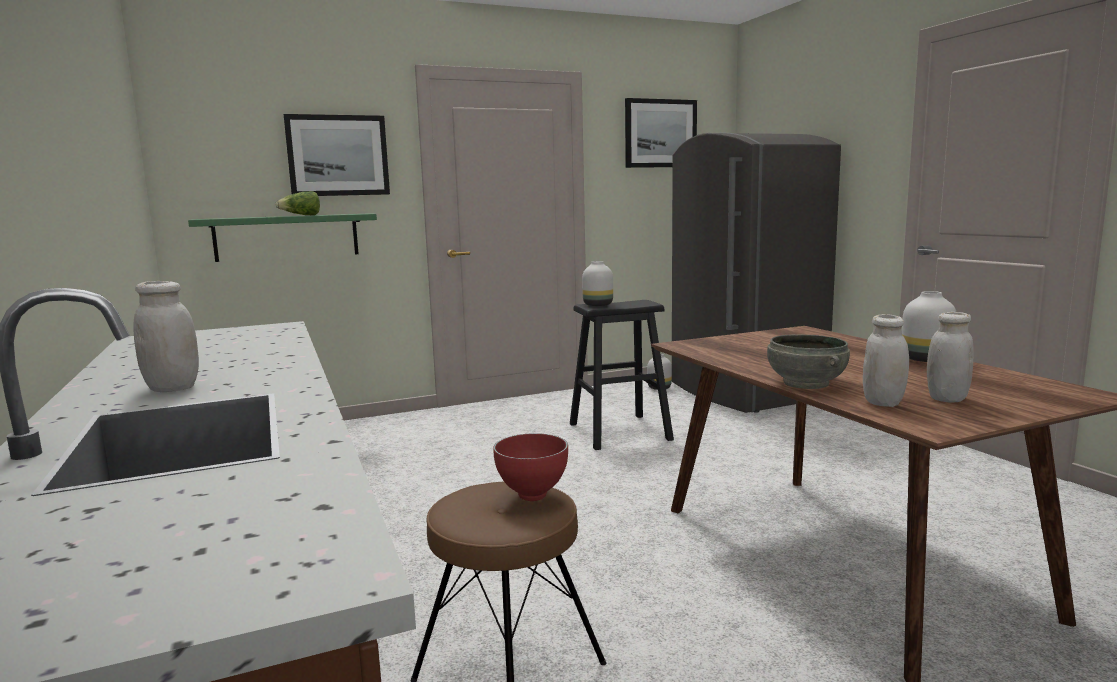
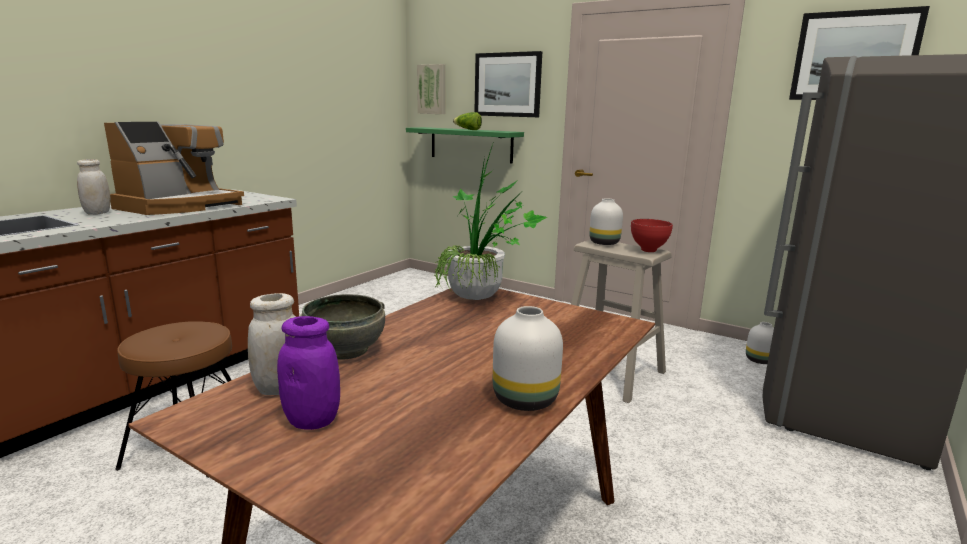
camera: 55 degrees right, 5 degrees up
red bowl [493,433,568,501] -> red bowl moved to [631,219,673,252]
black stool [570,300,674,450] -> beige stool [571,240,672,403]
white jar [927,312,974,402] -> purple jar [277,316,340,430]
none -> coffee machine [104,122,244,215]
none -> picture [417,64,445,114]
none -> potted plant [434,141,547,300]

